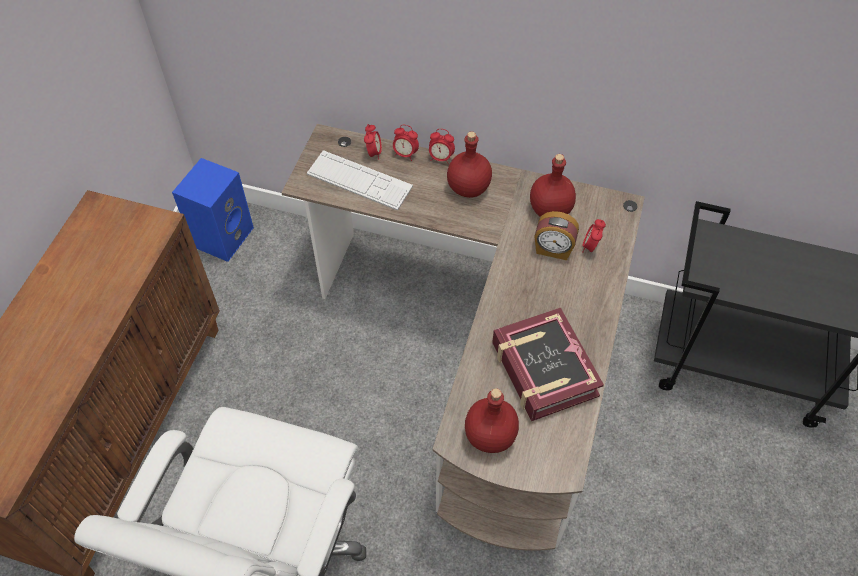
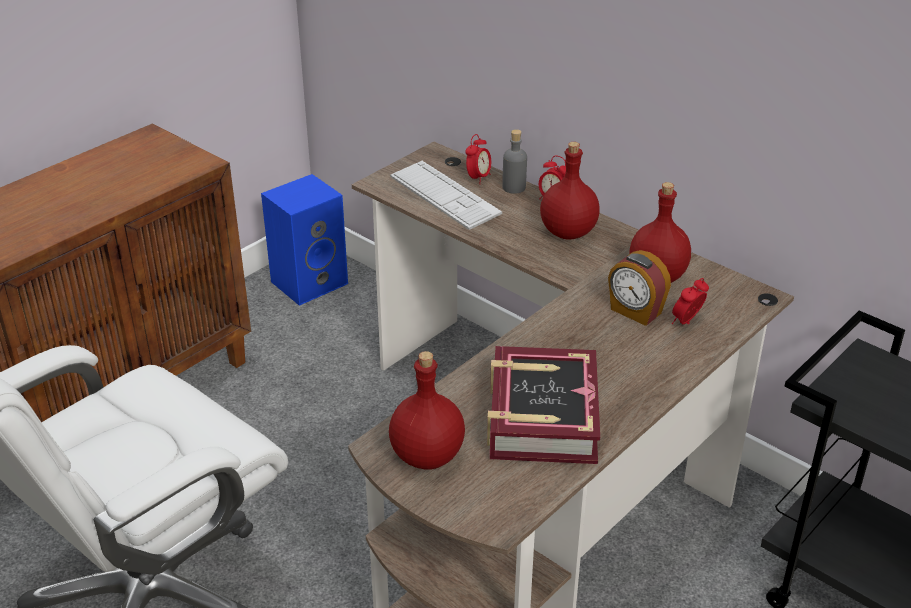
camera: 25 degrees right, 20 degrees down
alarm clock [393,125,419,161] -> grey bottle [502,129,527,194]

